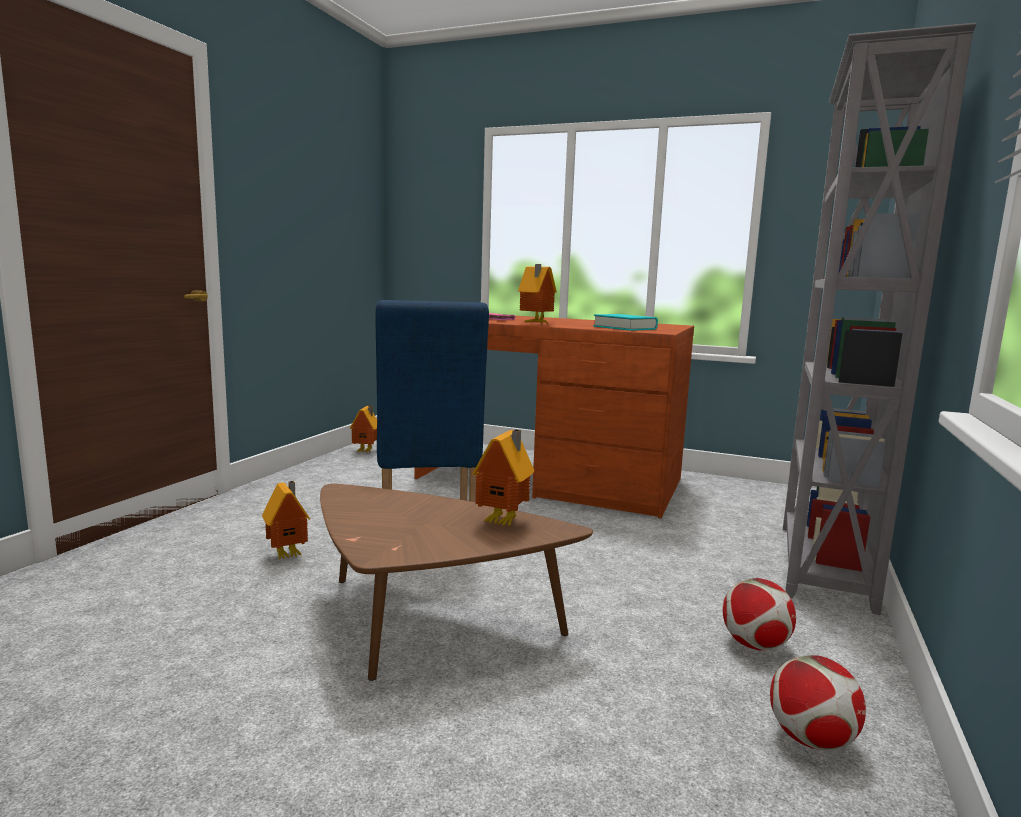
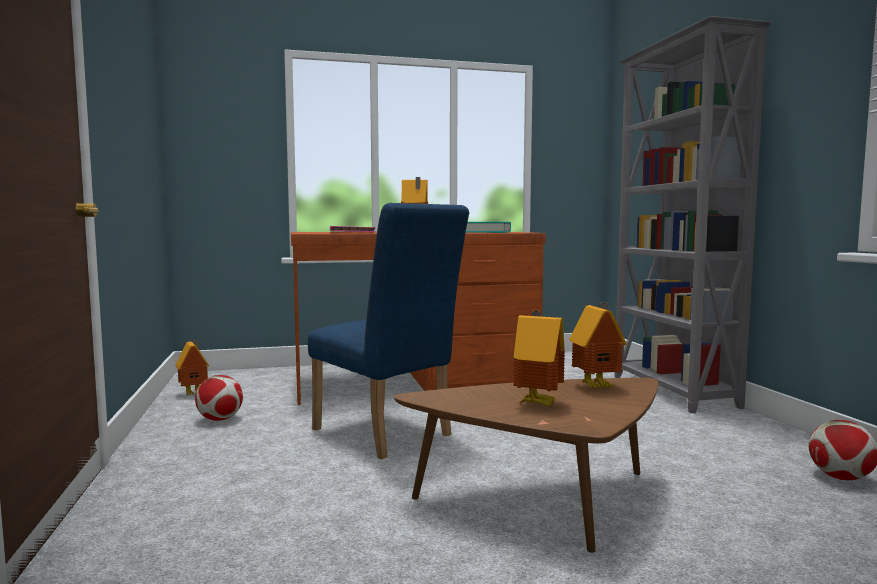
camera: 35 degrees left, 5 degrees down
toy house [262,481,310,559] -> toy house moved to [513,311,565,406]
football [723,578,796,650] -> football moved to [195,375,243,421]

